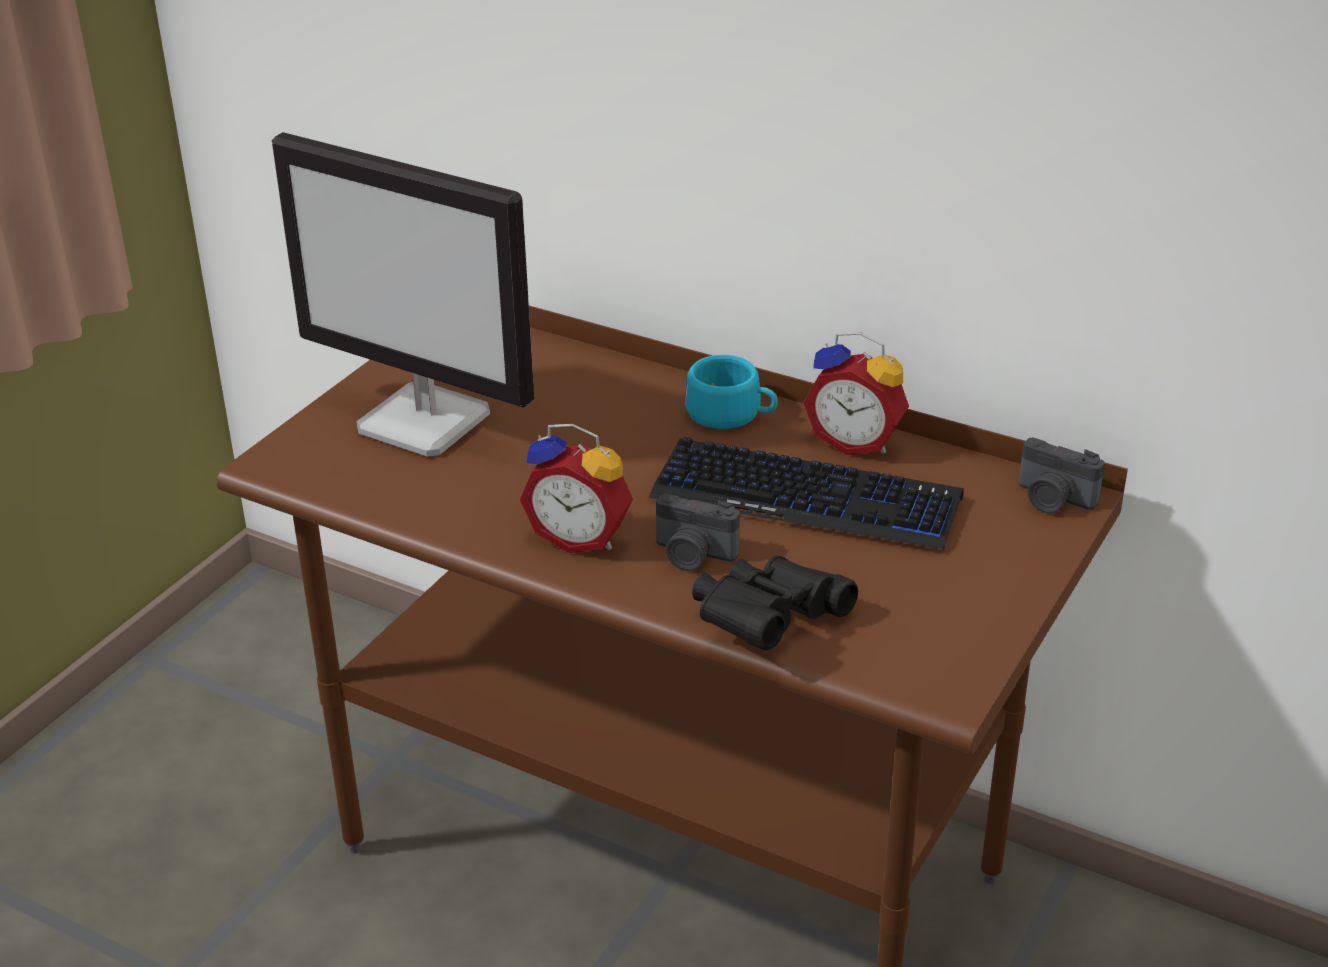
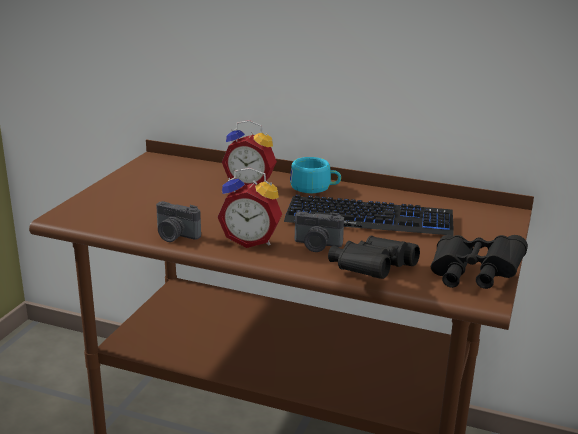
camera: 10 degrees left, 10 degrees down
monitor [272,132,534,457] -> none
alarm clock [804,332,909,455] -> alarm clock moved to [222,120,277,186]
camera [1019,438,1105,513] -> camera moved to [156,201,201,242]
none -> black binoculars [431,235,528,289]

